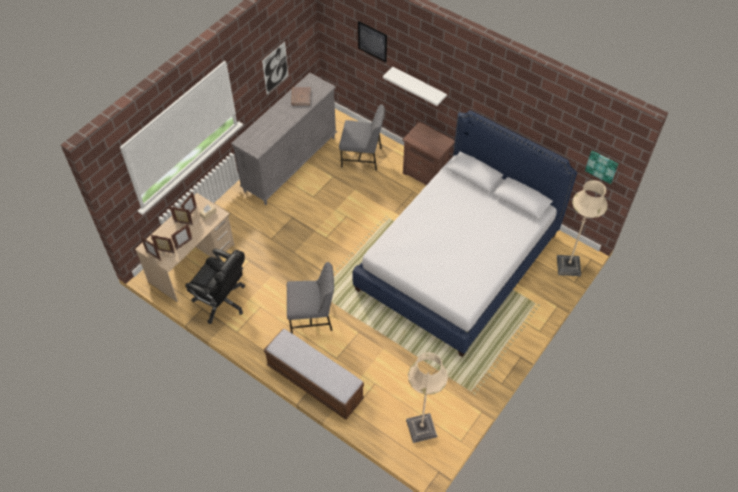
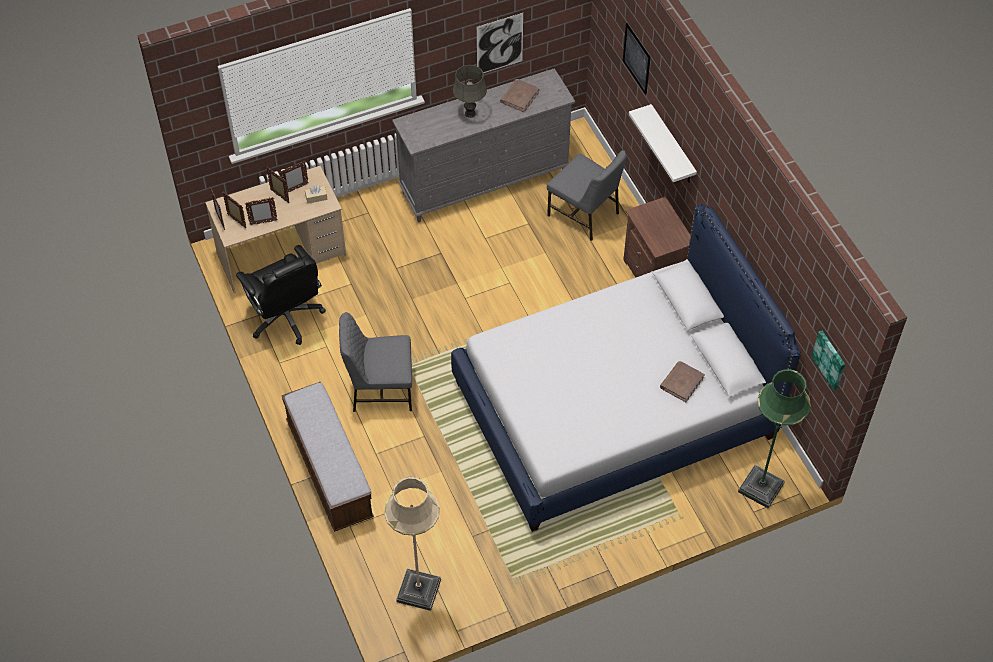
camera: 30 degrees right, 0 degrees up
grey chair [287,262,334,334] -> grey chair turned 150 degrees clockwise [339,312,412,412]
beige floor lamp [557,180,608,276] -> green floor lamp [738,369,811,508]
none -> grey table lamp [453,65,487,118]
none -> brown book [660,361,705,402]

